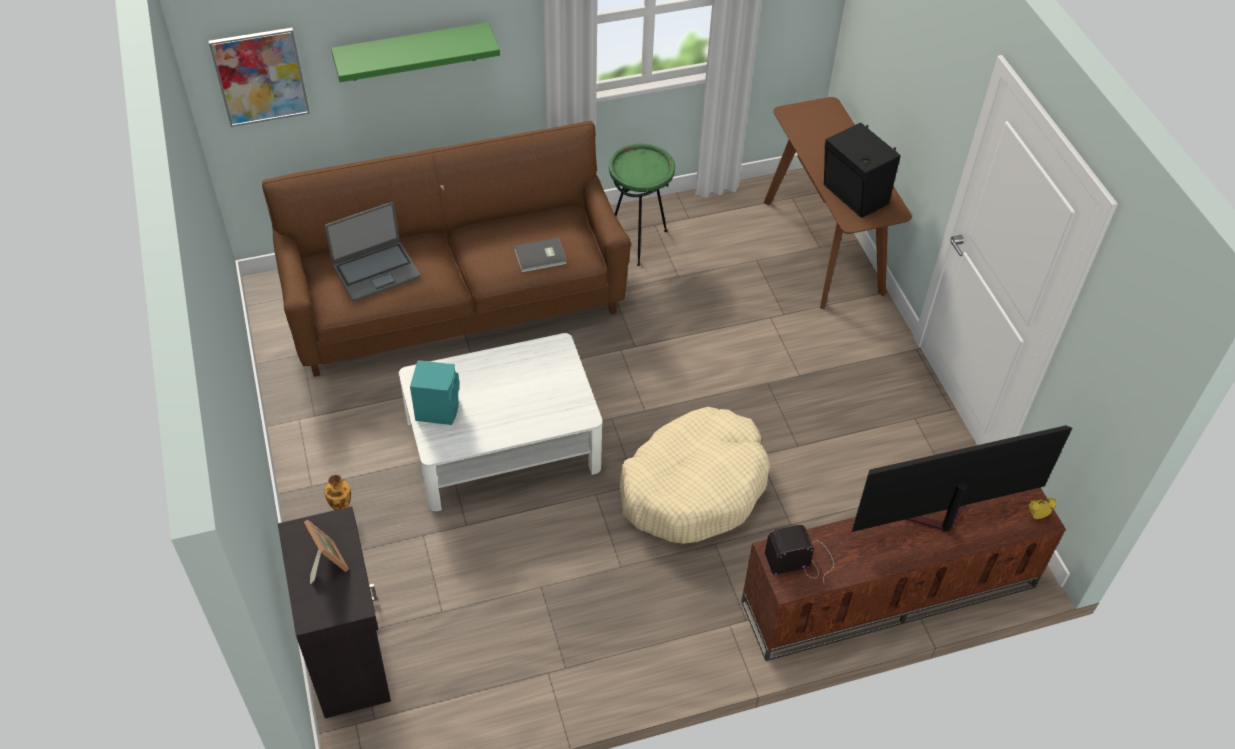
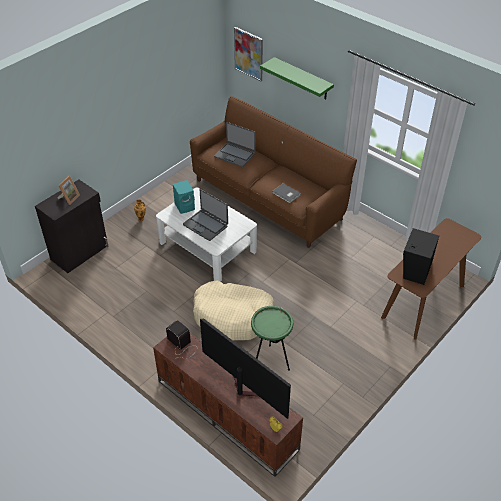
camera: 60 degrees right, 5 degrees down
green side table [609,144,675,266] -> green side table moved to [251,306,293,371]
none -> laptop [183,189,228,241]

